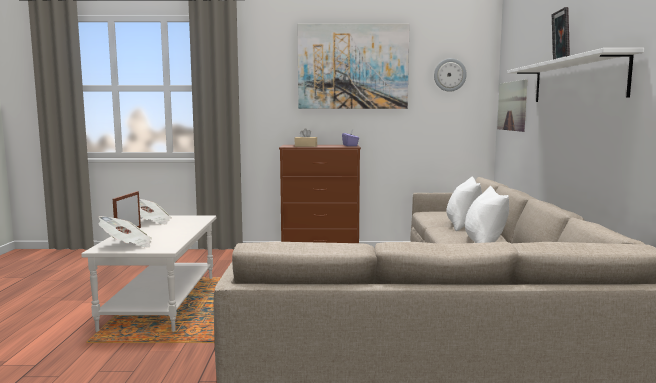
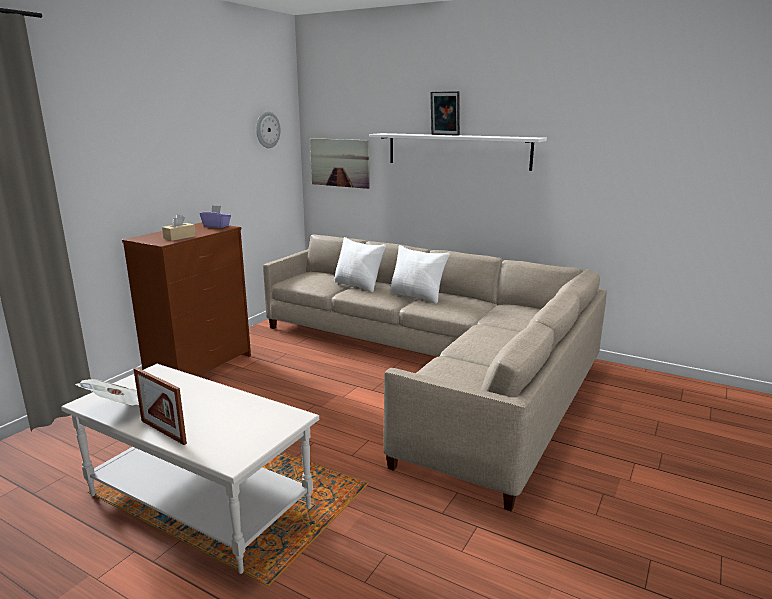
camera: 60 degrees left, 10 degrees up
newspaper [99,216,152,248] -> none
picture [298,24,410,109] -> none

